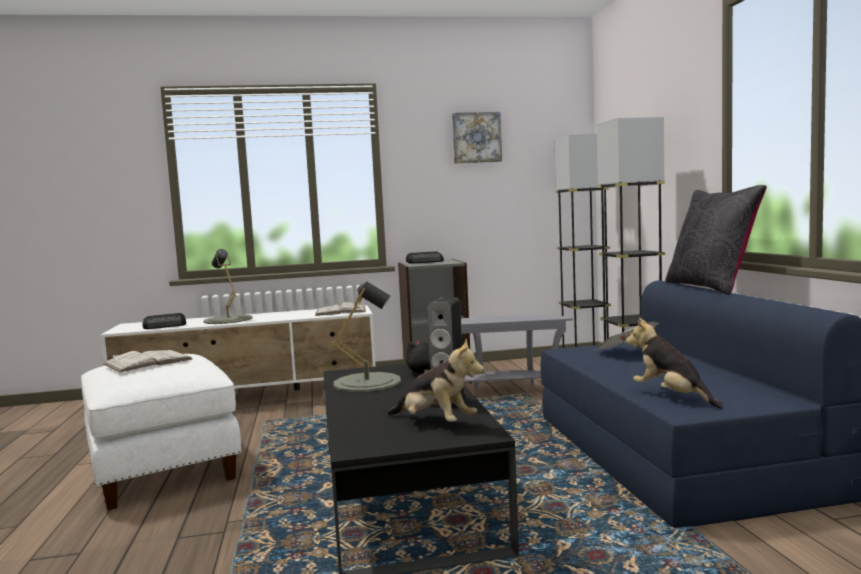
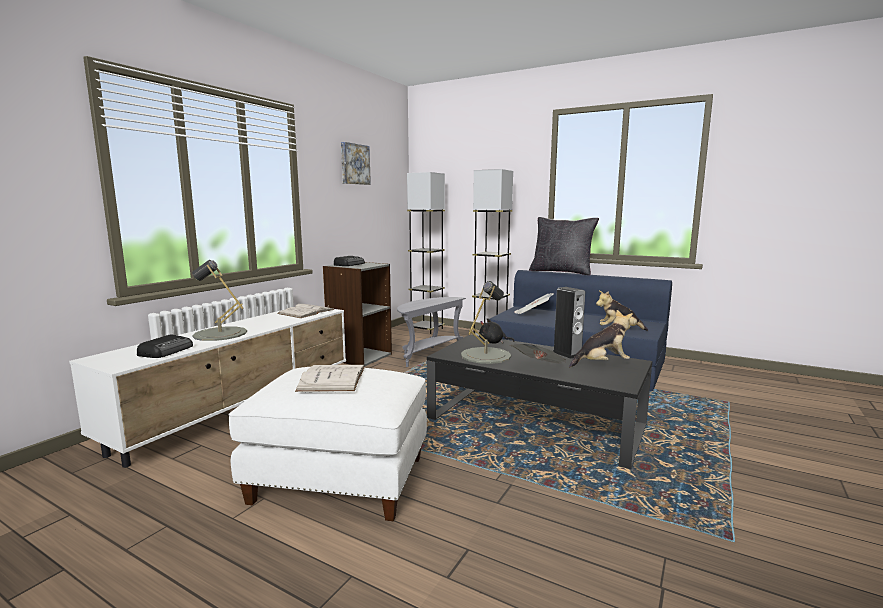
camera: 50 degrees left, 5 degrees up
none -> newspaper [510,344,566,363]

